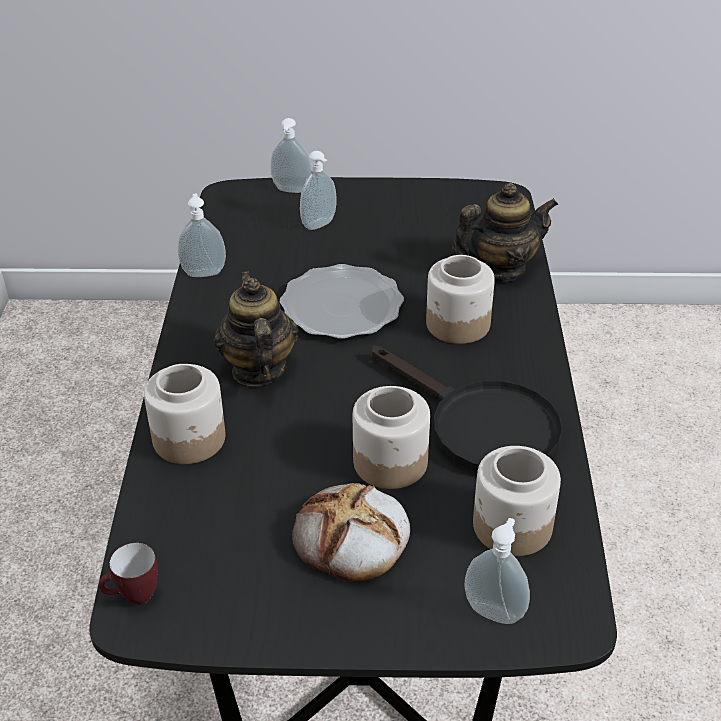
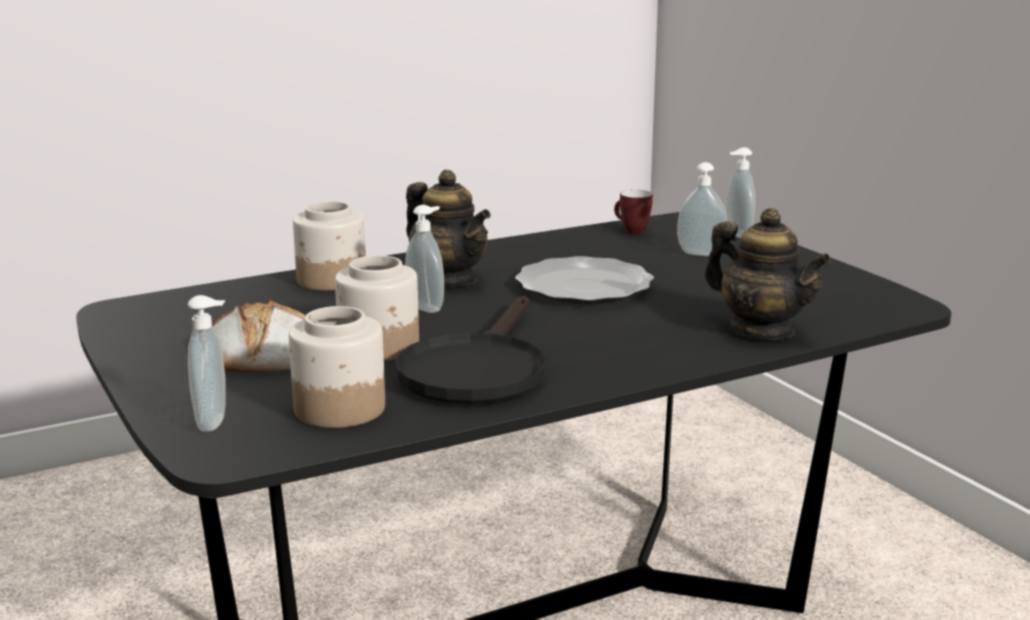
camera: 60 degrees right, 20 degrees down
mug [99,543,157,605] -> mug moved to [614,190,653,235]
soap dispenser [178,193,226,277] -> soap dispenser moved to [405,205,444,313]
teapot [214,271,298,386] -> teapot turned 90 degrees clockwise [406,170,491,287]
jar [426,255,495,344] -> none

